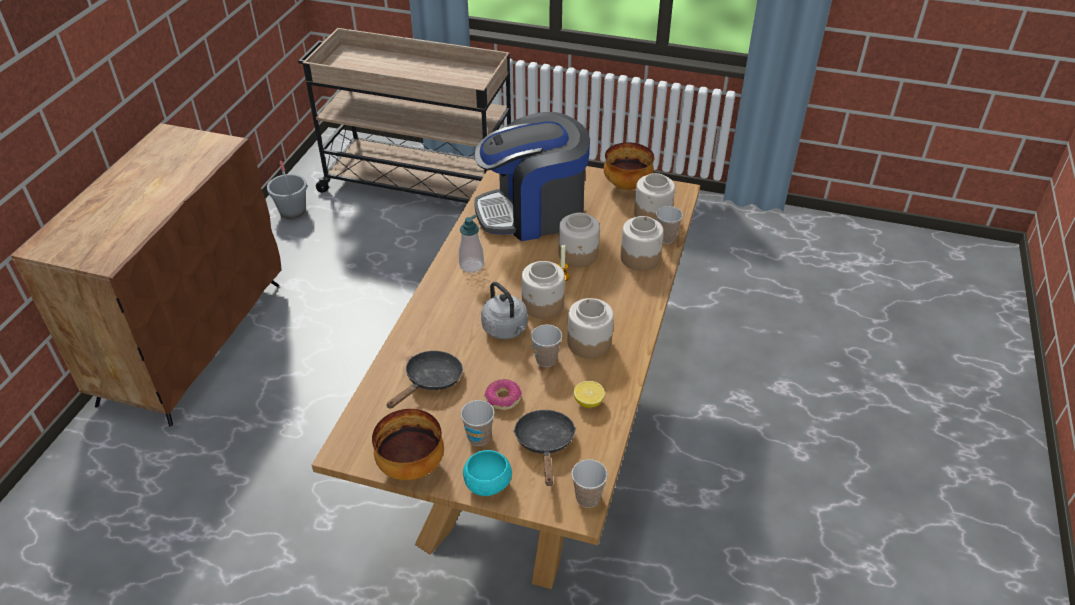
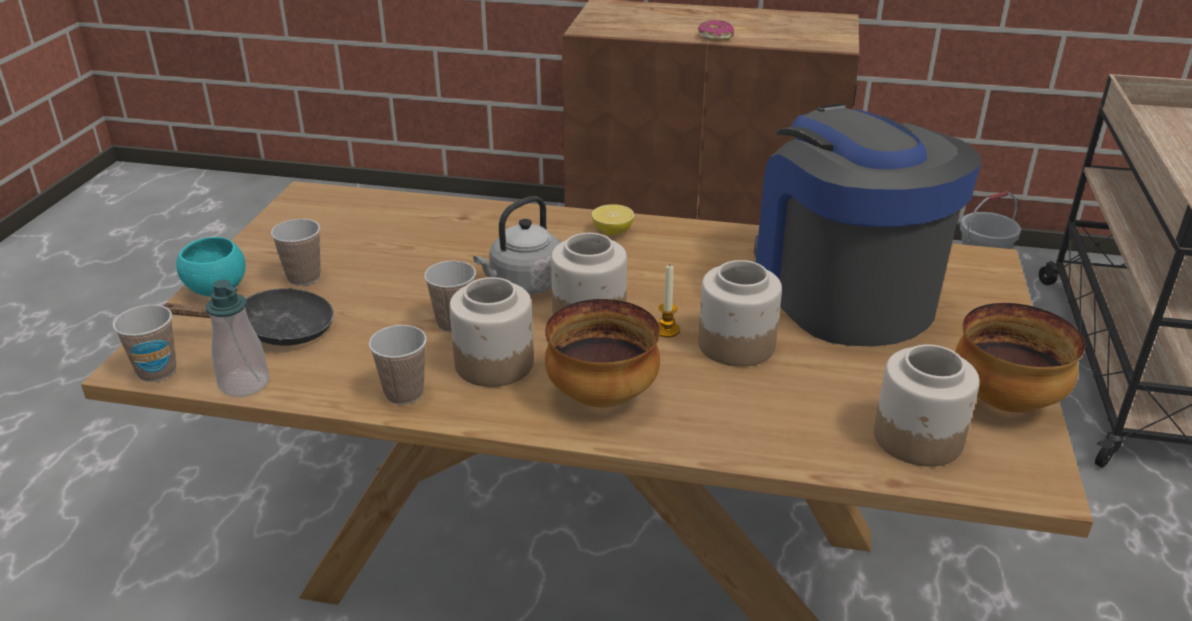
camera: 85 degrees right, 10 degrees down
bowl [372,409,444,480] -> bowl moved to [545,299,660,408]
black frying pan [387,351,463,409] -> none
soap dispenser [459,215,484,273] -> soap dispenser moved to [206,280,269,397]
donut [484,379,522,410] -> donut moved to [698,20,734,41]
lemon [574,381,605,408] -> lemon moved to [592,204,634,235]
jar [620,216,664,271] -> none
cup [656,206,683,244] -> cup moved to [369,325,427,405]

